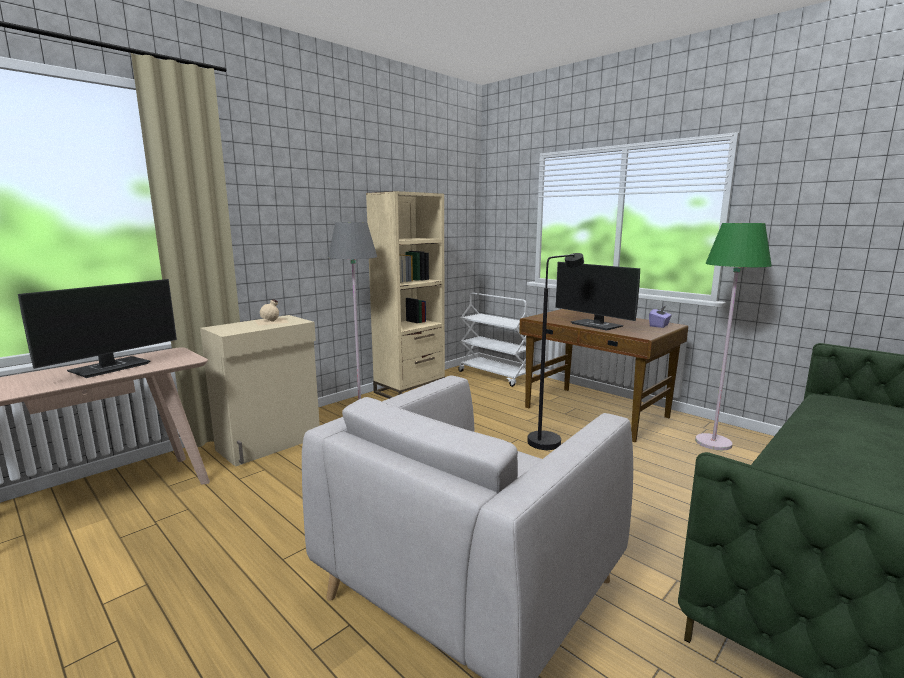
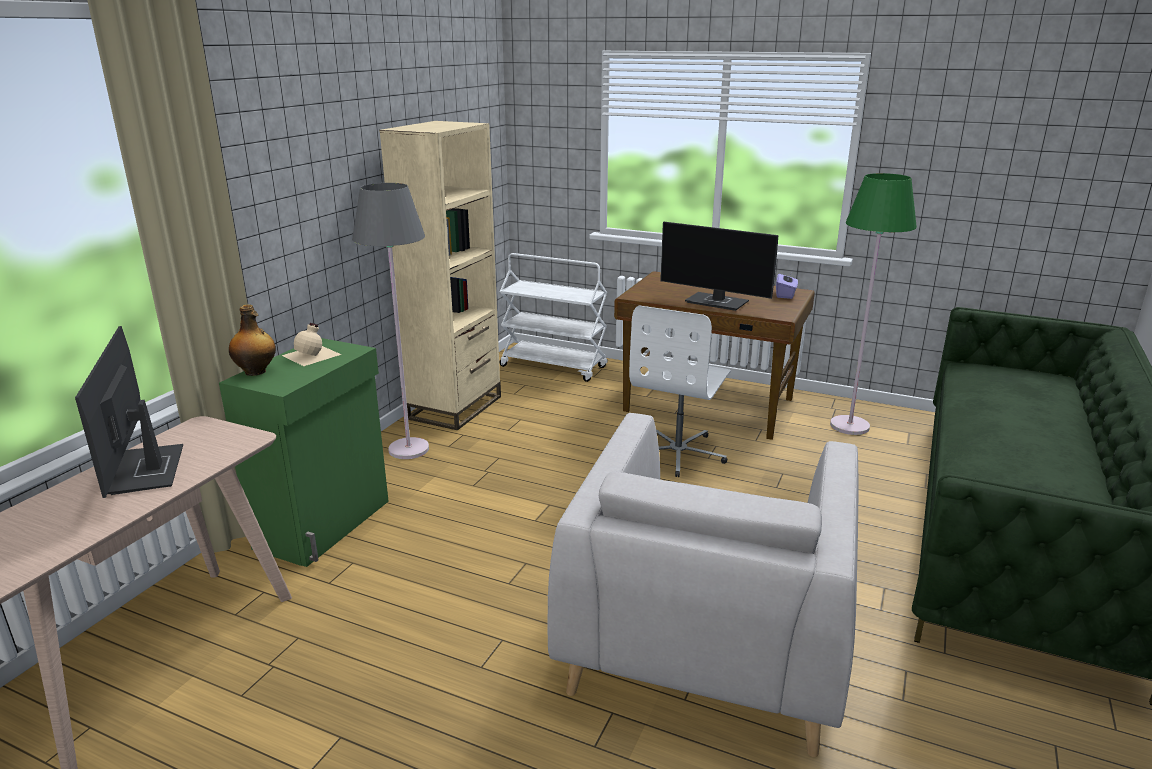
camera: 20 degrees left, 10 degrees up
monitor [18,279,177,378] -> monitor turned 150 degrees clockwise [75,326,183,498]
beige cabinet [200,315,320,466] -> green cabinet [219,338,389,567]
black floor lamp [527,253,584,450] -> white office chair [629,305,731,477]
none -> bottle [229,305,276,376]

